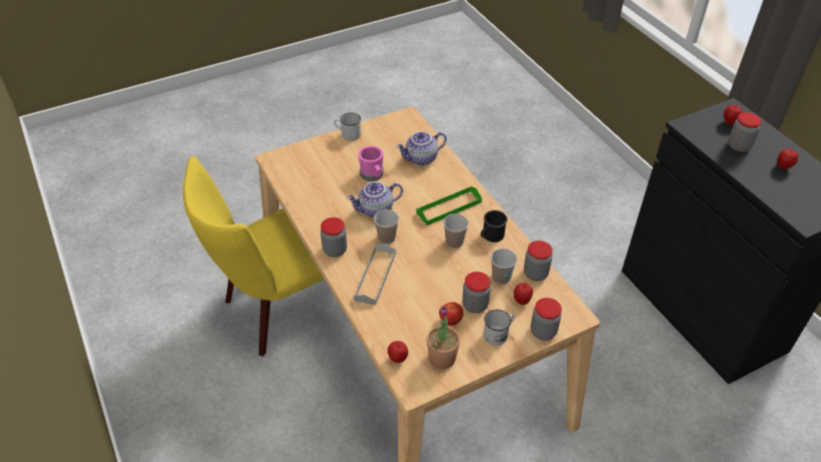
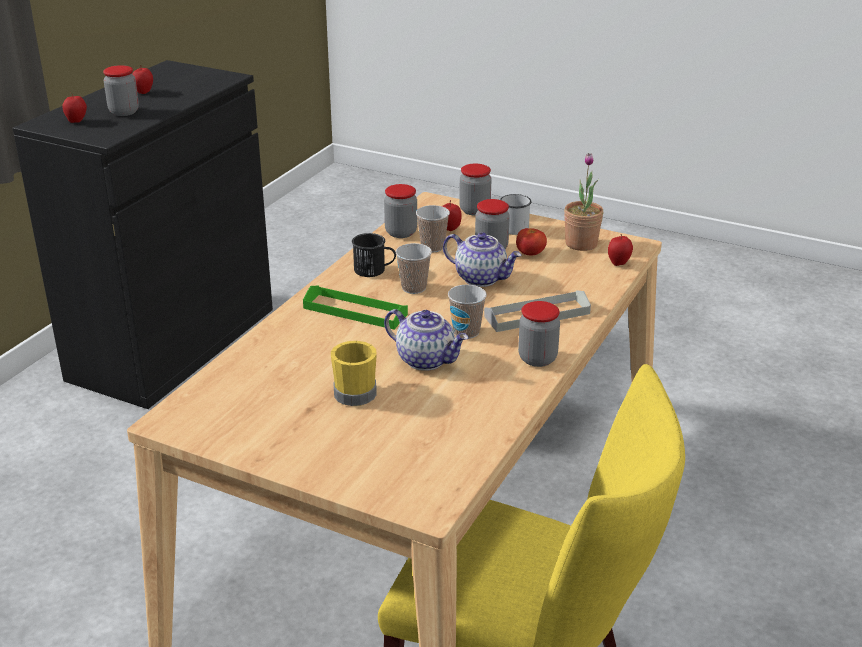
camera: 125 degrees left, 15 degrees down
white mug [334,113,361,141] -> none
pink mug [358,146,383,182] -> yellow mug [331,341,377,406]
teapot [396,131,447,165] -> teapot moved to [443,232,522,287]

